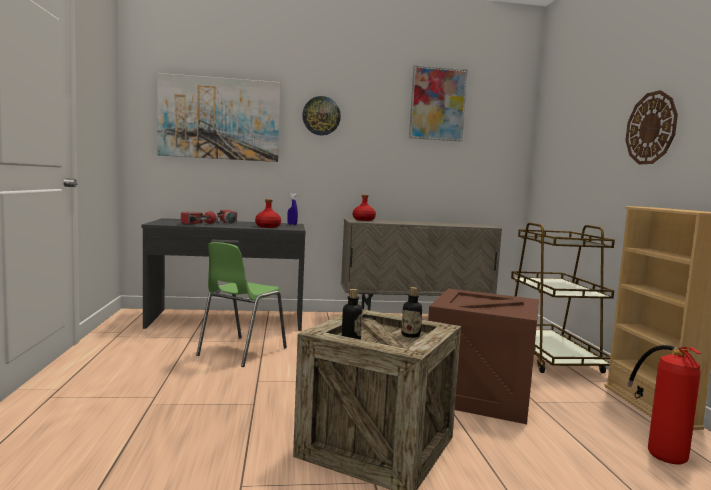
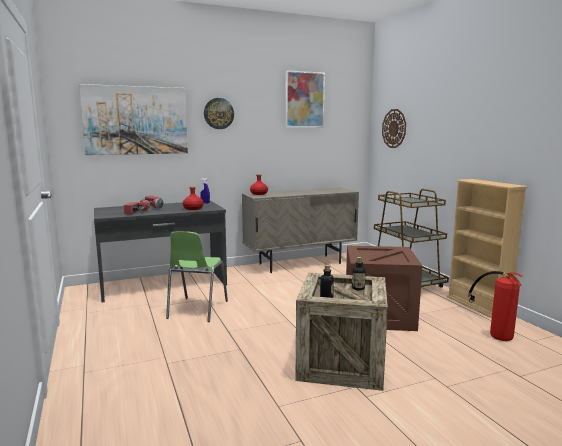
camera: 15 degrees left, 5 degrees up
wall clock [625,90,678,164] -> wall clock moved to [382,109,406,148]

